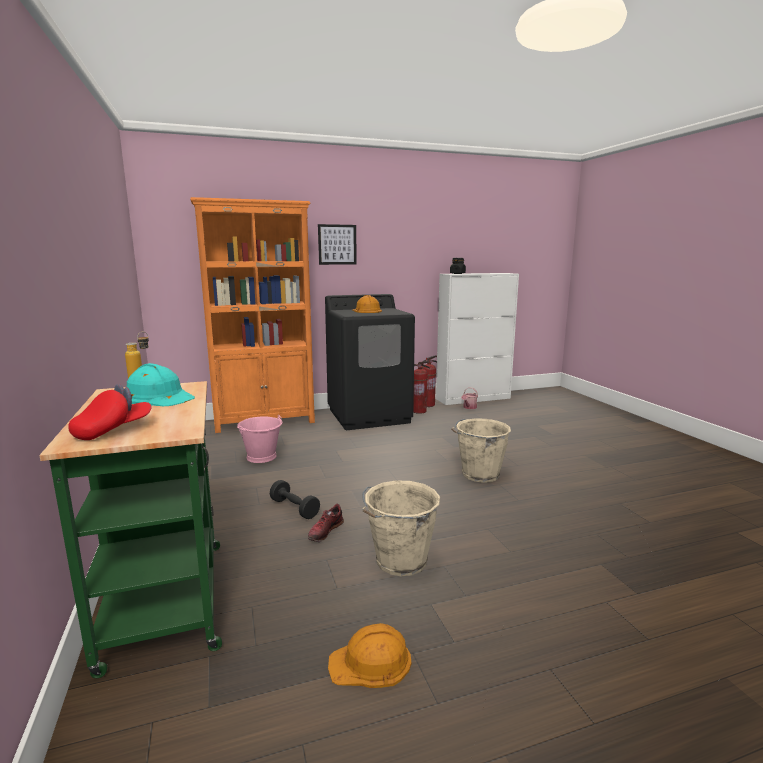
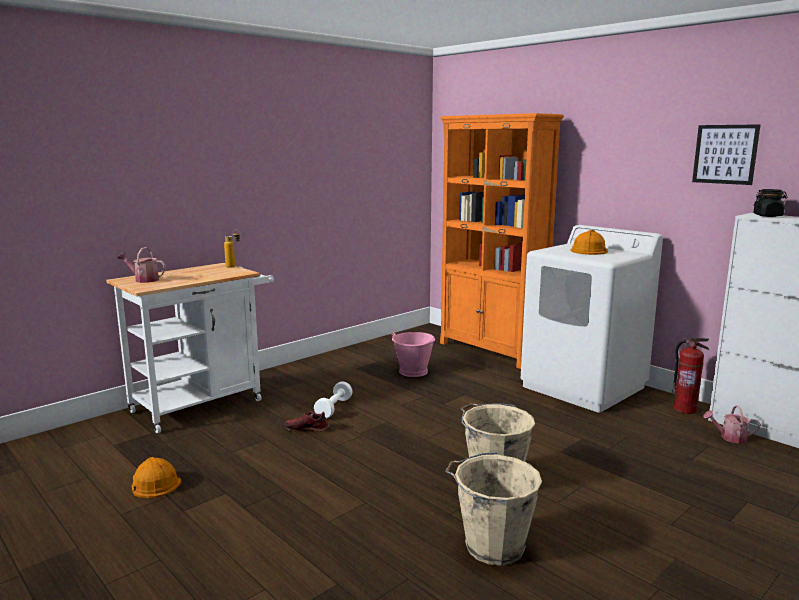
camera: 65 degrees right, 0 degrees up
green cart [39,381,222,678] -> white cart [106,263,274,433]
red cap [68,384,152,440] -> watering can [117,247,166,283]
turquoise hard hat [127,363,195,406] -> none
black dumbbell [270,480,320,519] -> white dumbbell [314,381,353,419]
picture [318,224,357,265] -> picture moved to [692,124,761,185]
black washing machine [325,294,415,430] -> white washing machine [521,225,663,413]
beige bucket [362,480,440,576] -> beige bucket moved to [445,452,542,566]
fire extinguisher [413,361,430,414] -> none

